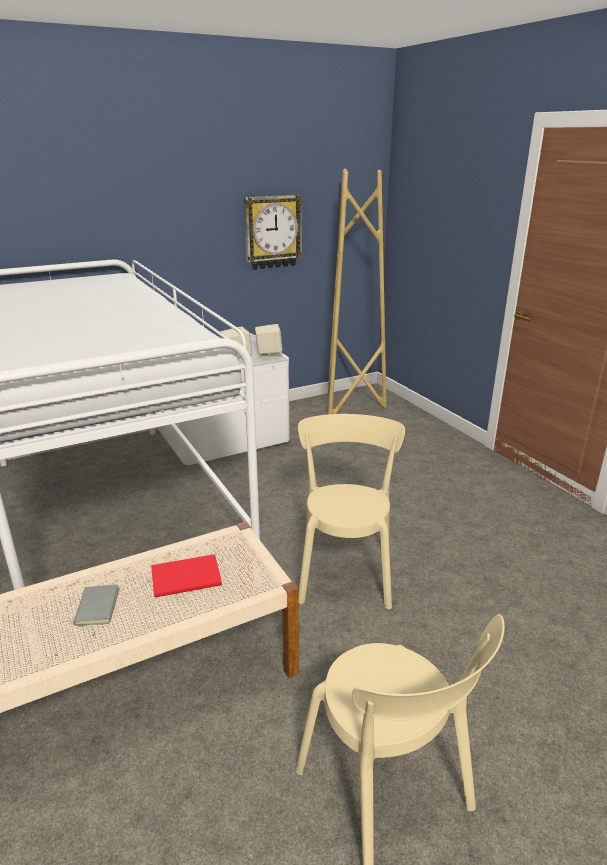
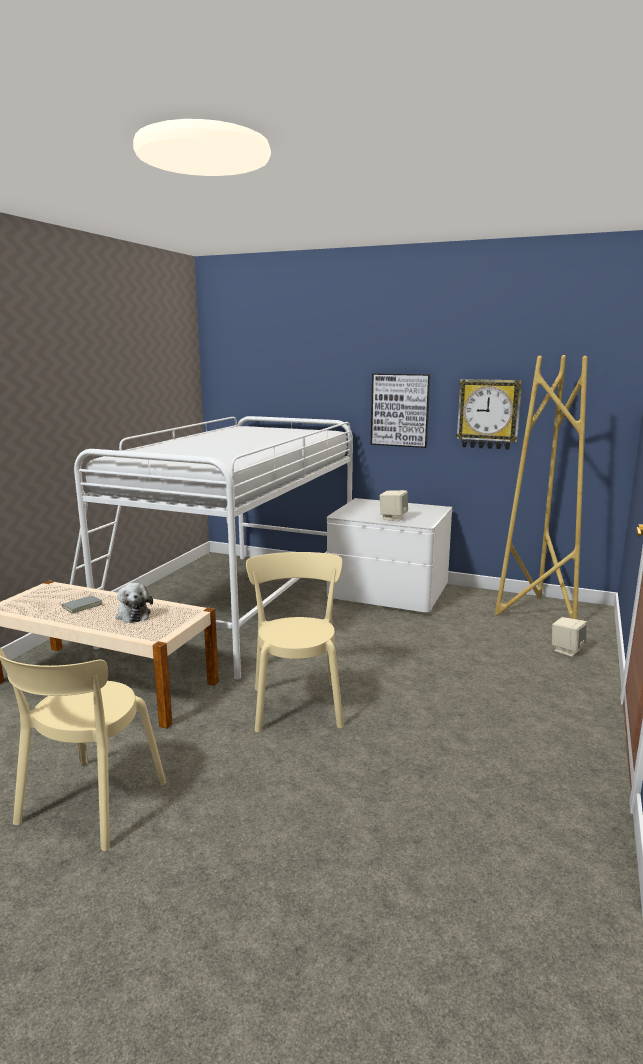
camera: 50 degrees right, 10 degrees down
red book [151,554,222,598] -> plush toy [115,583,153,623]
beige speaker [255,324,282,359] -> beige speaker moved to [552,617,587,657]
beige chair [298,414,405,609] -> beige chair turned 60 degrees counterclockwise [246,552,344,732]
none -> picture [371,373,430,448]

